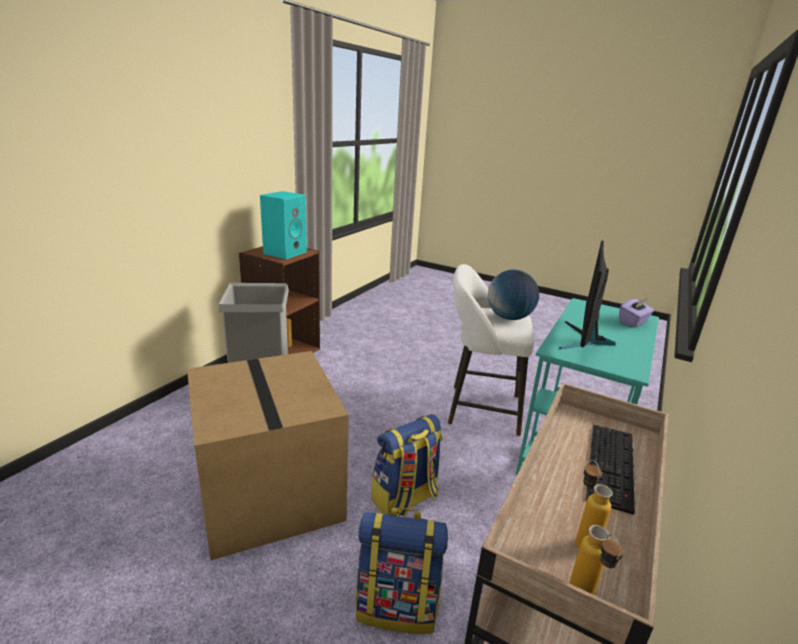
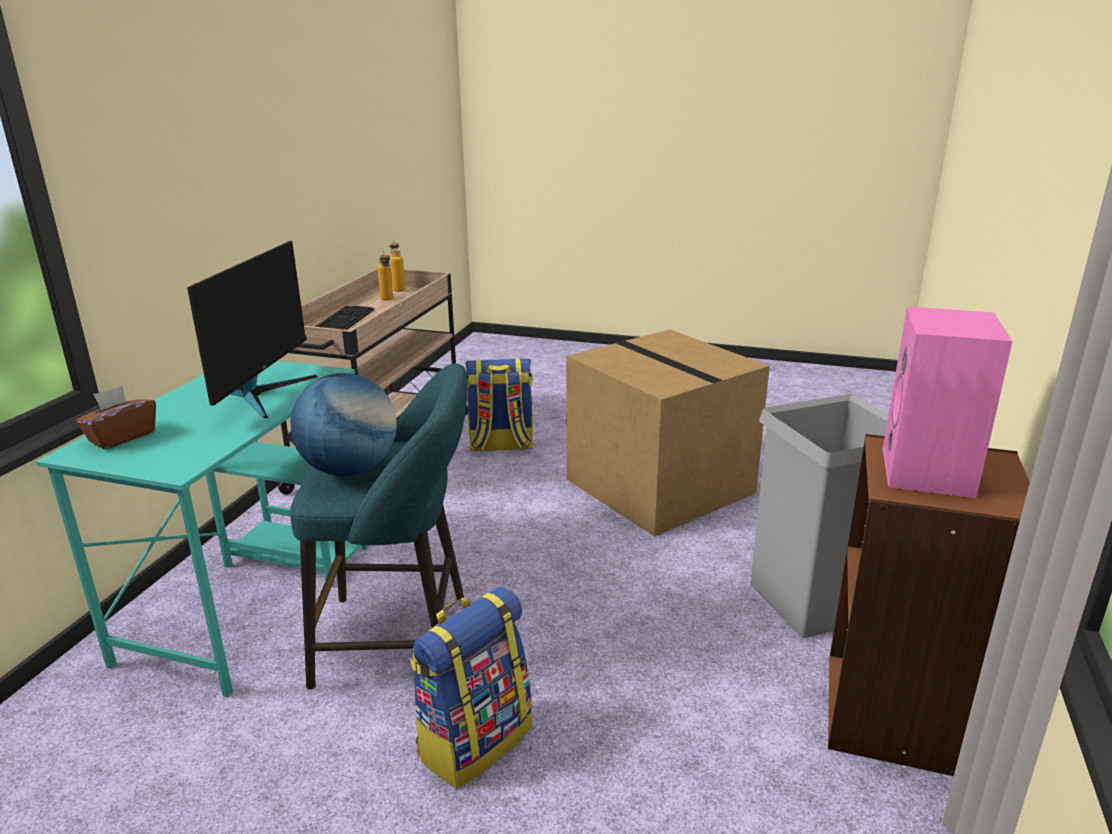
camera: 170 degrees right, 0 degrees up
turquoise speaker [260,191,307,259] -> pink speaker [883,307,1013,498]
backpack [371,414,443,517] -> backpack moved to [410,587,532,789]
white stool [448,264,534,436] -> turquoise stool [290,363,468,690]
purple tissue box [619,298,654,327] -> brown tissue box [76,386,156,450]

